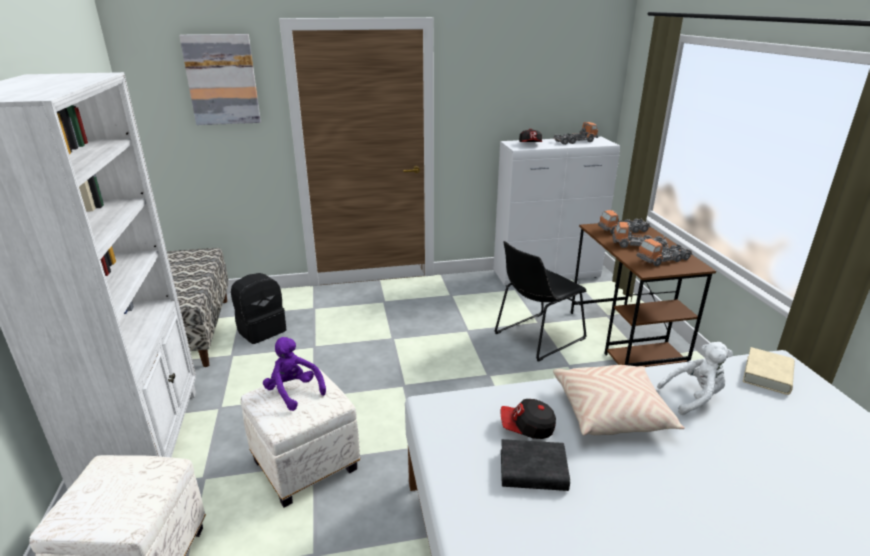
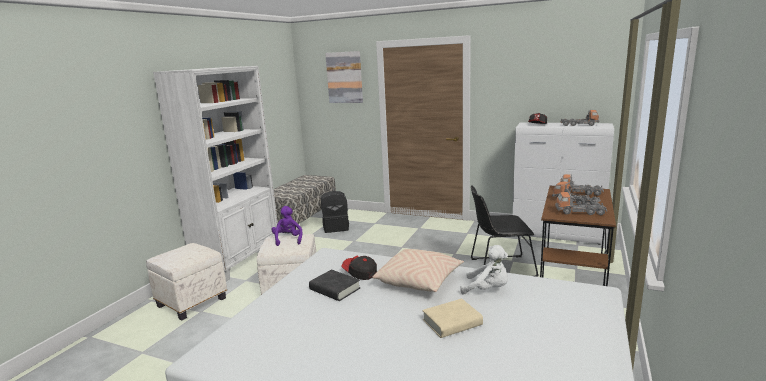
camera: 35 degrees right, 10 degrees down
beige book [743,347,795,395] -> beige book moved to [422,299,483,338]

